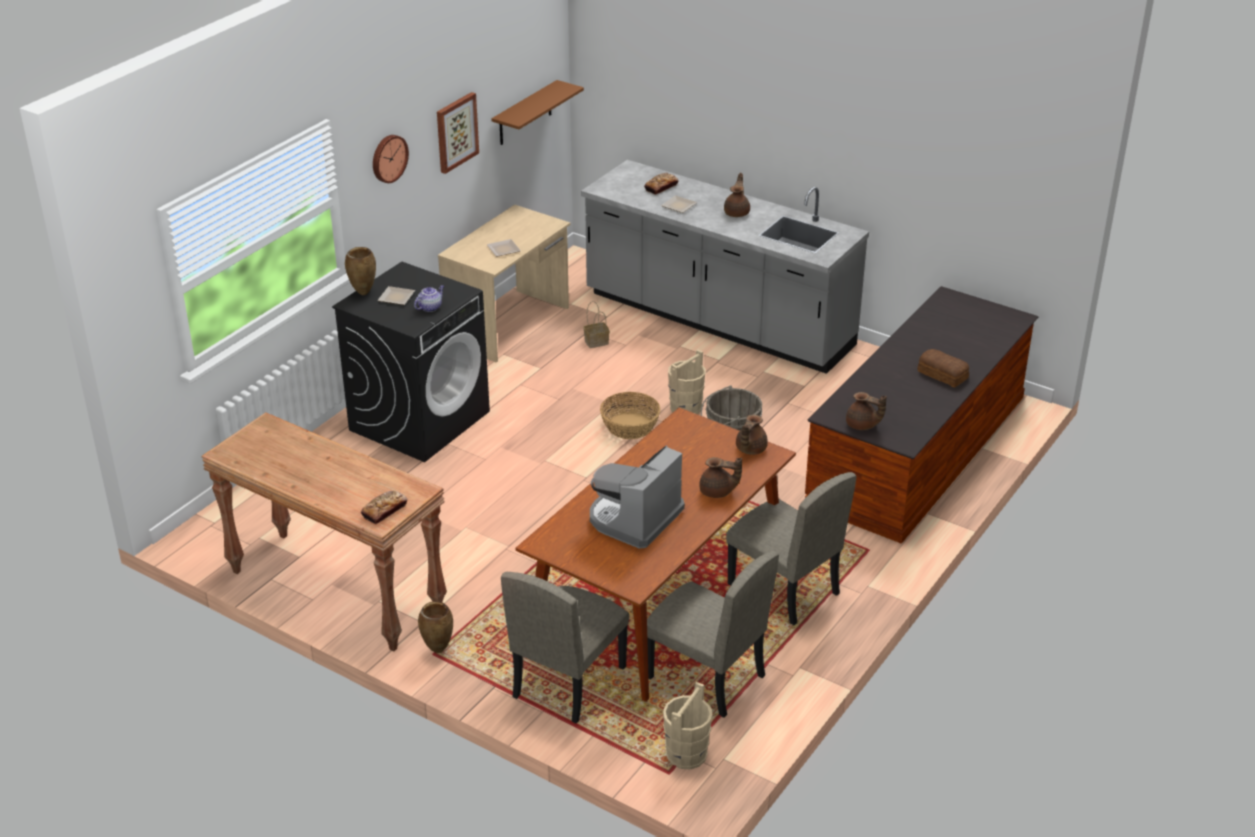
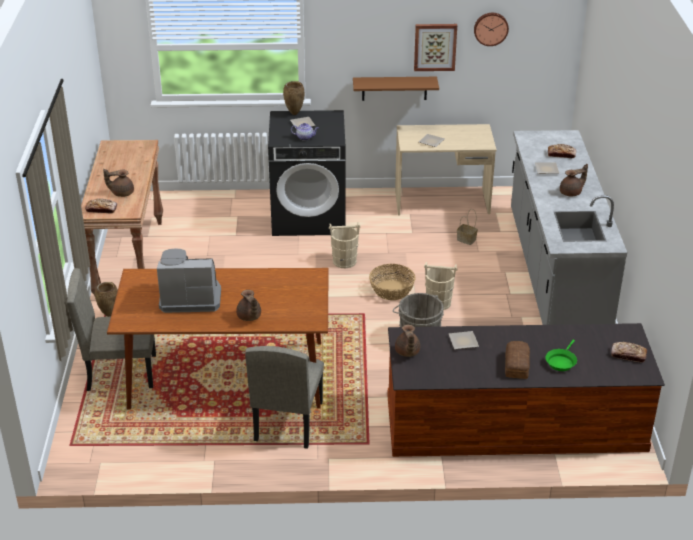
camera: 55 degrees right, 0 degrees up
wall clock [373,135,409,183] -> wall clock moved to [474,13,509,46]
brown shelf [491,80,584,145] -> brown shelf moved to [353,77,439,101]
beige chair [647,551,779,718] -> none
beige bucket [663,682,712,769] -> beige bucket moved to [329,222,361,268]
brown teapot [736,415,768,455] -> brown teapot moved to [103,169,134,197]
none -> plate [449,331,479,349]
none -> green frying pan [545,340,577,371]
none -> bread [611,342,647,362]

